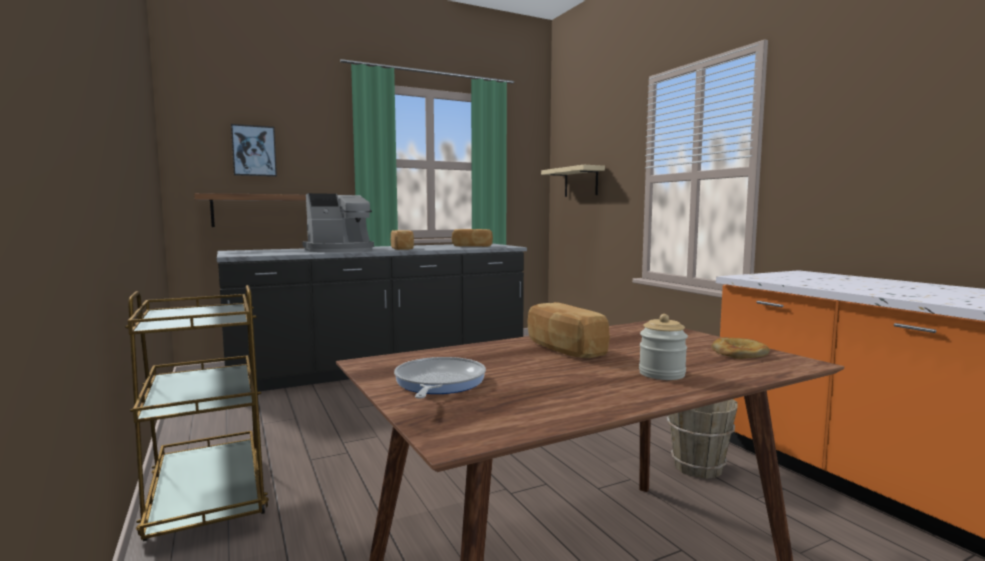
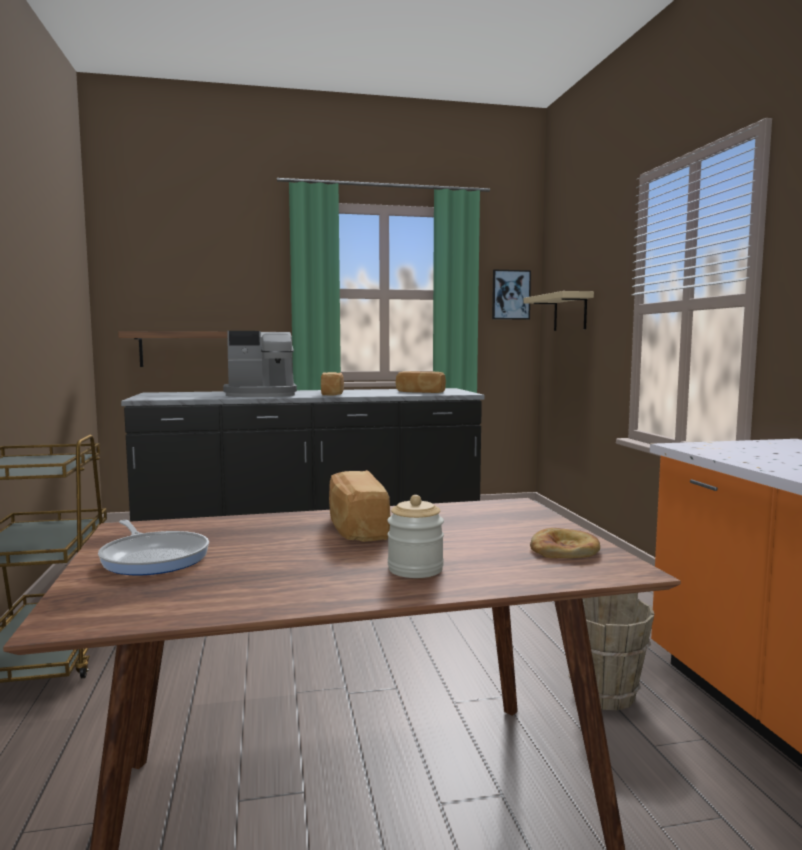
camera: 15 degrees right, 0 degrees up
picture [231,124,277,177] -> picture moved to [492,270,531,320]
frying pan [394,357,486,399] -> frying pan turned 120 degrees clockwise [98,520,209,575]

